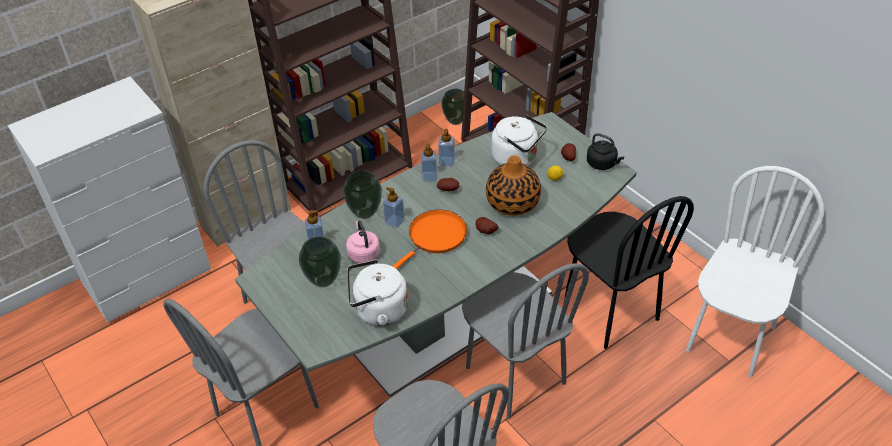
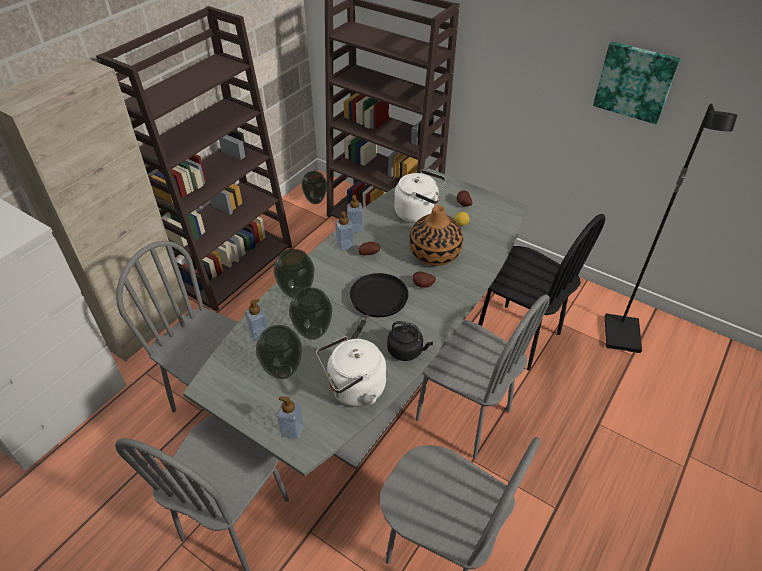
camera: 20 degrees left, 0 degrees up
pink kettle [346,221,380,263] -> vase [289,287,333,340]
soap dispenser [383,187,405,228] -> soap dispenser moved to [277,397,304,439]
orange frying pan [393,210,467,269] -> black frying pan [350,273,409,339]
black kettle [587,133,624,170] -> black kettle moved to [387,321,433,361]
white chair [686,166,824,378] -> black floor lamp [605,104,737,353]
none -> picture [593,42,680,124]

